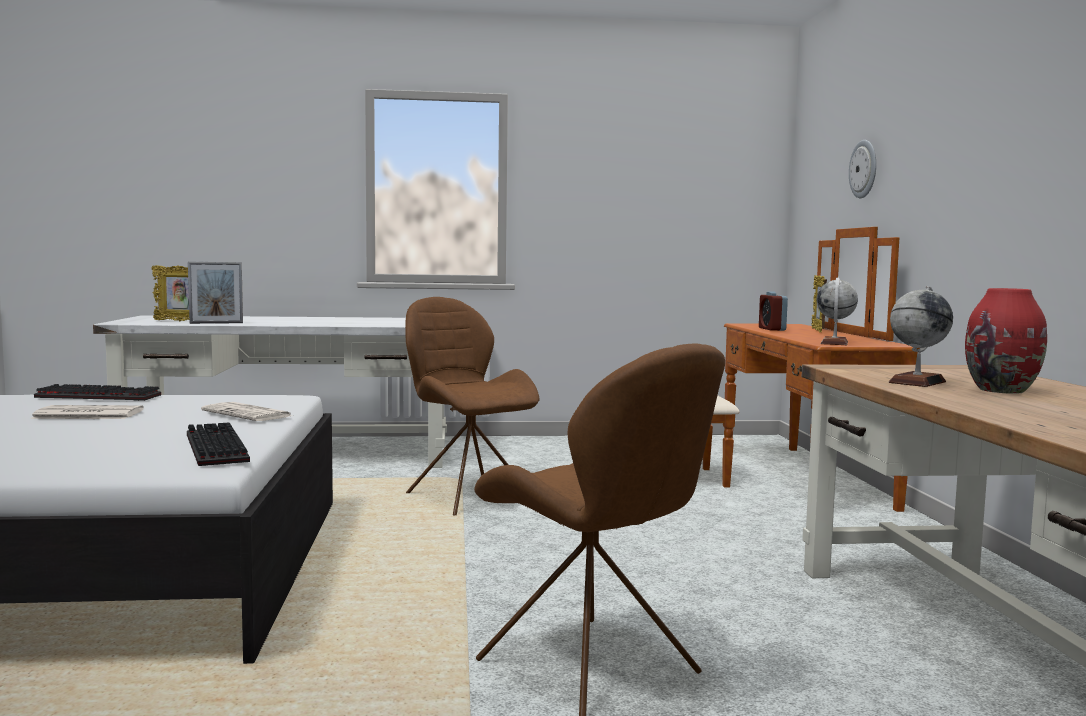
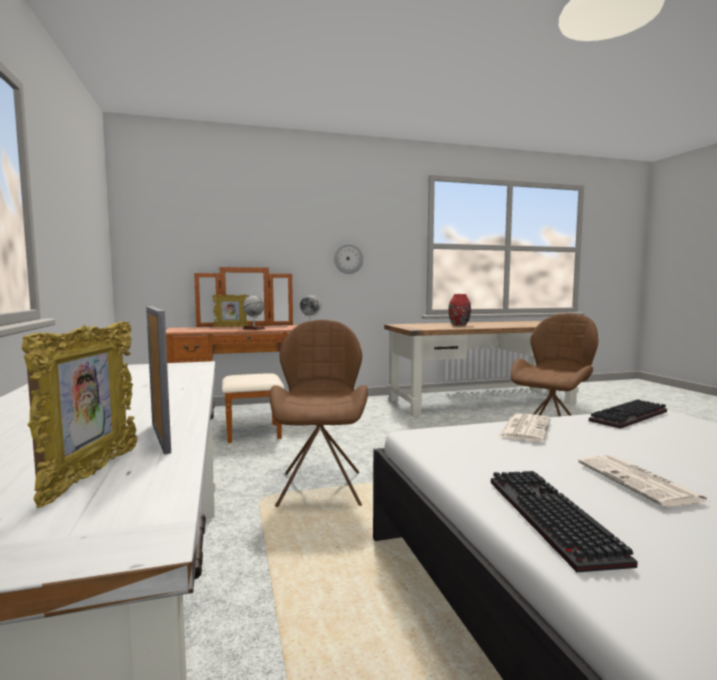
camera: 100 degrees left, 0 degrees up
brown chair [405,297,540,515] -> brown chair turned 135 degrees clockwise [270,320,368,507]
alarm clock [759,291,788,331] -> none
wall clock [849,140,876,198] -> wall clock moved to [334,243,363,274]
globe [889,286,953,387] -> globe moved to [243,294,266,330]

